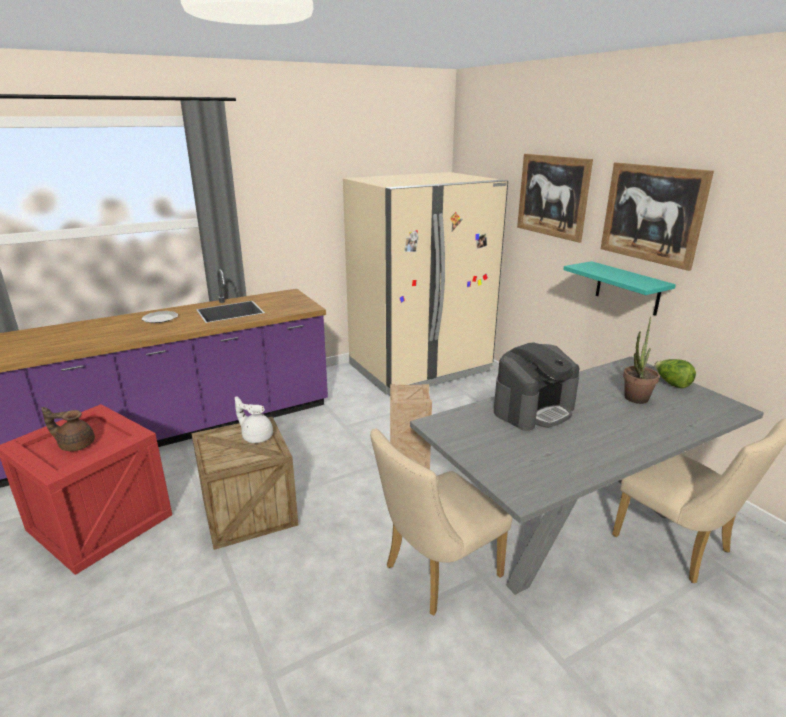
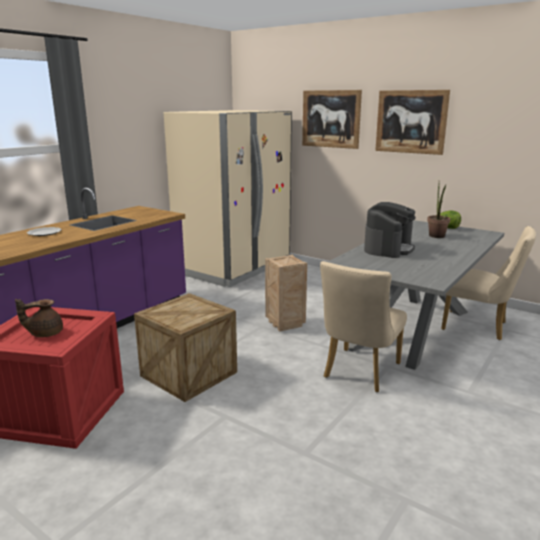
camera: 25 degrees left, 5 degrees down
white teapot [235,396,273,443] -> none
turquoise shelf [563,261,676,316] -> none

